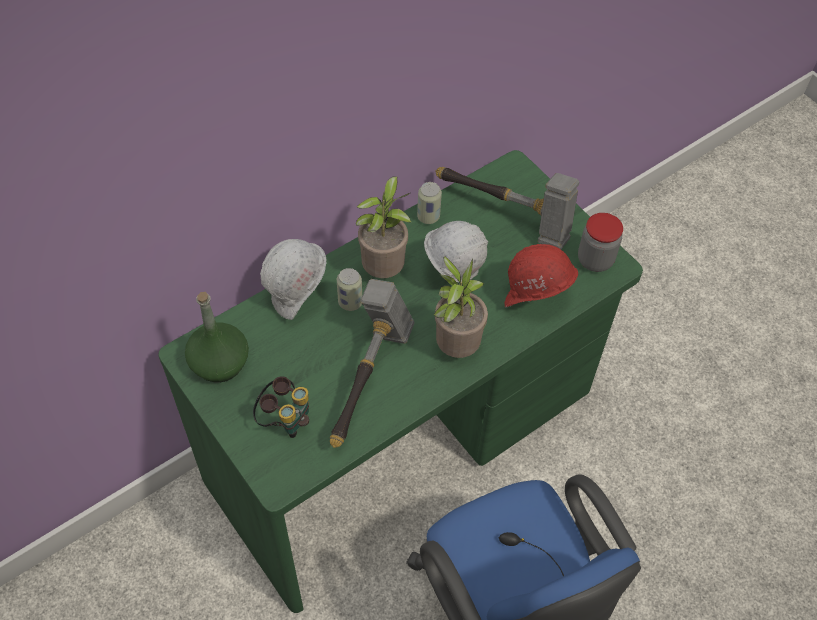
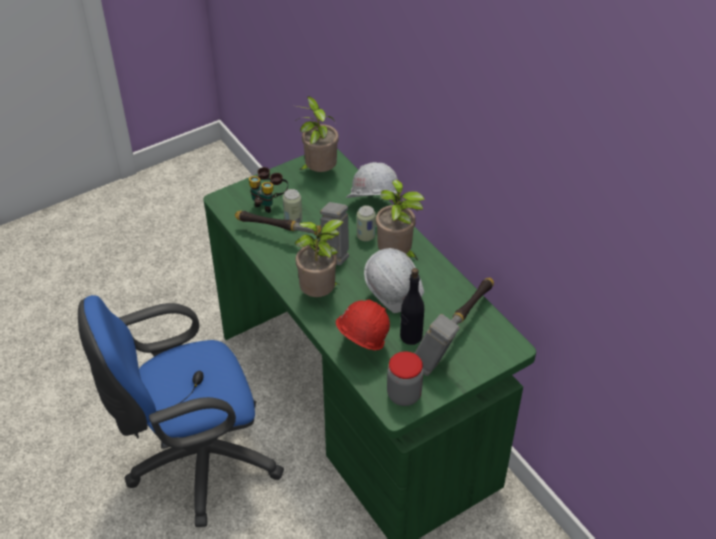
camera: 95 degrees right, 10 degrees down
green bottle [185,292,249,382] -> potted plant [292,96,339,172]
can [417,182,442,224] -> can moved to [283,189,302,223]
none -> black bottle [400,268,424,345]

